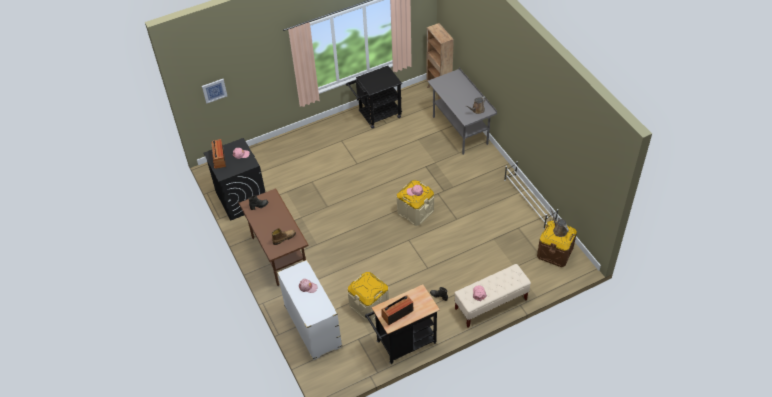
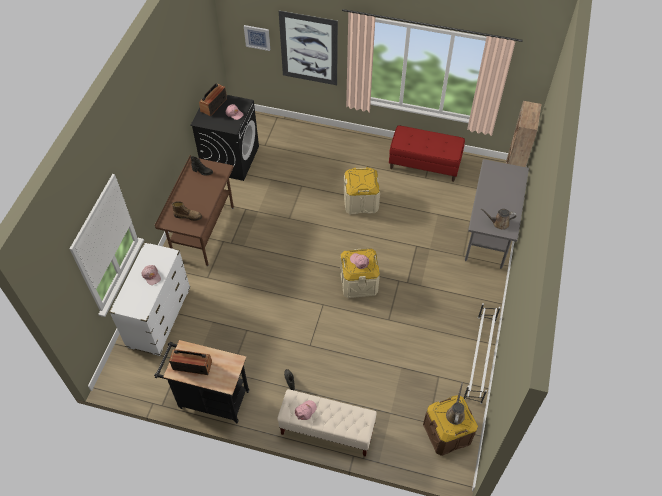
camera: 40 degrees right, 5 degrees up
black cart [346,66,402,129] -> red bench [389,125,465,182]
beige storage box [348,272,389,322] -> beige storage box moved to [344,167,380,214]
none -> picture [279,11,338,85]

